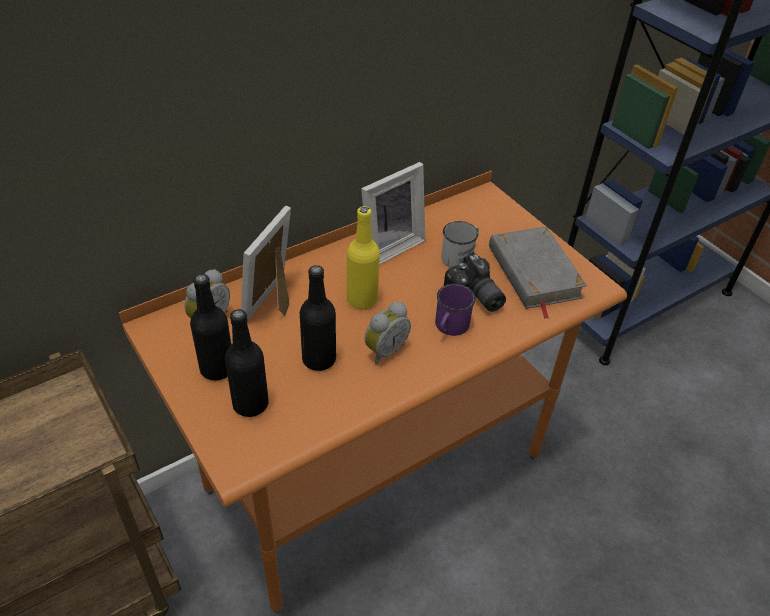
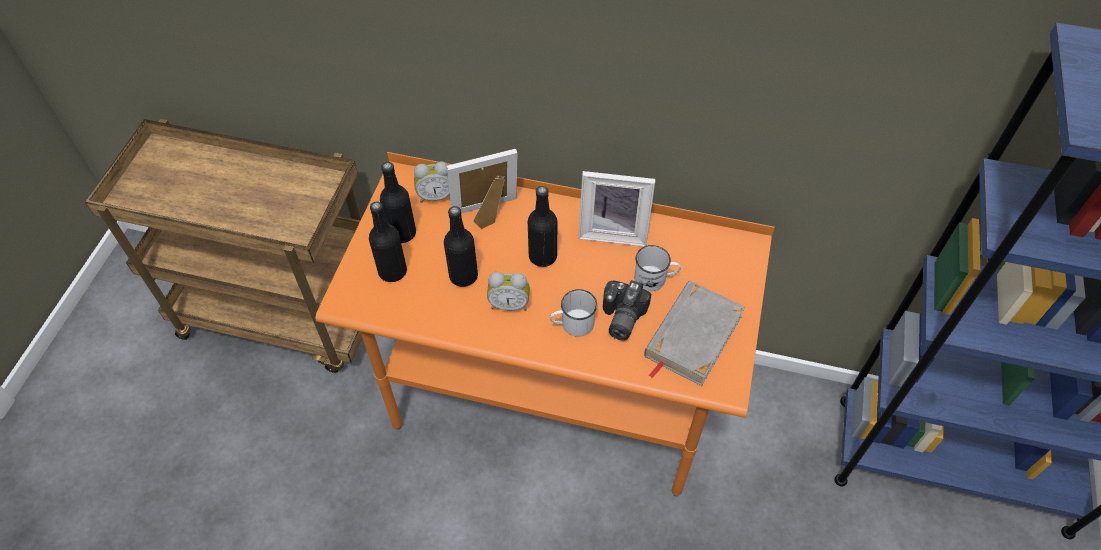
camera: 50 degrees right, 10 degrees up
yellow bottle [347,206,380,309] -> black bottle [528,186,557,267]
purple mug [435,284,476,336] -> white mug [550,289,597,337]

